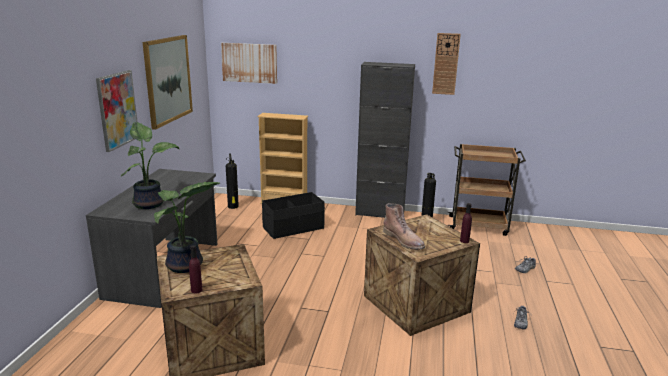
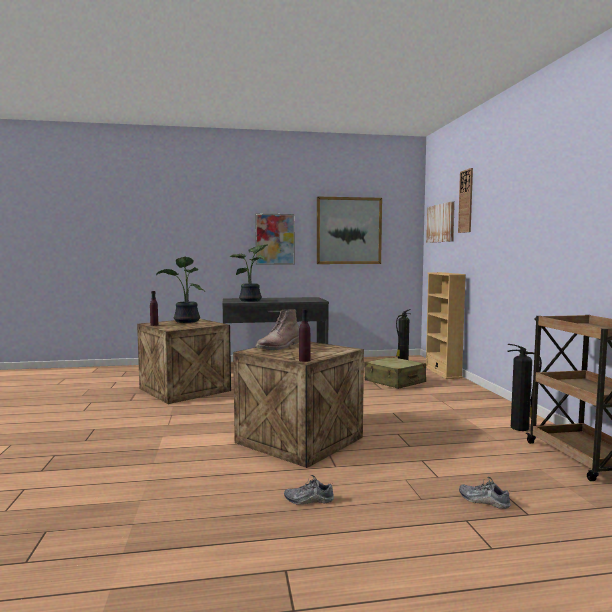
camera: 70 degrees right, 15 degrees down
black storage box [262,192,325,239] -> beige suitcase [364,357,426,389]
black cabinet [355,62,415,218] -> none
wall clock [432,33,461,95] -> wall clock moved to [458,168,473,233]

